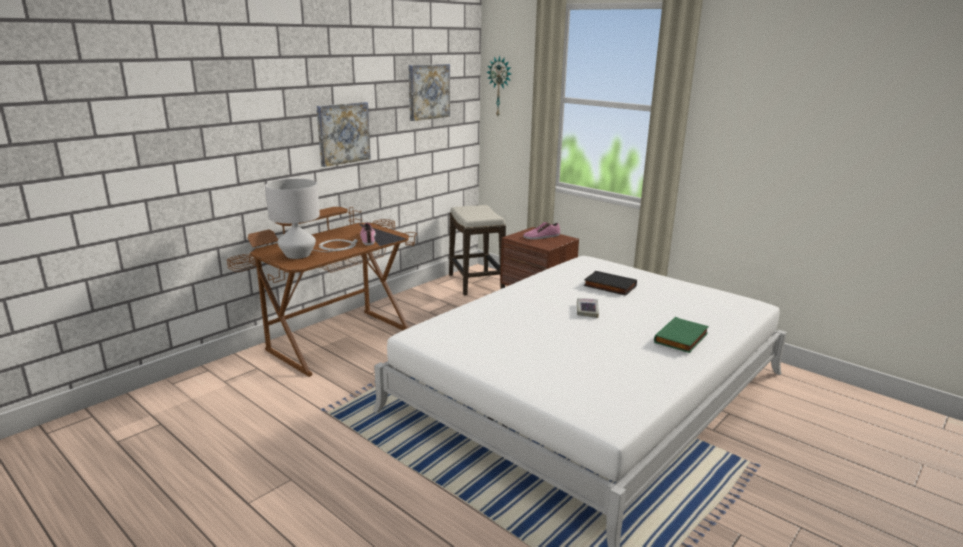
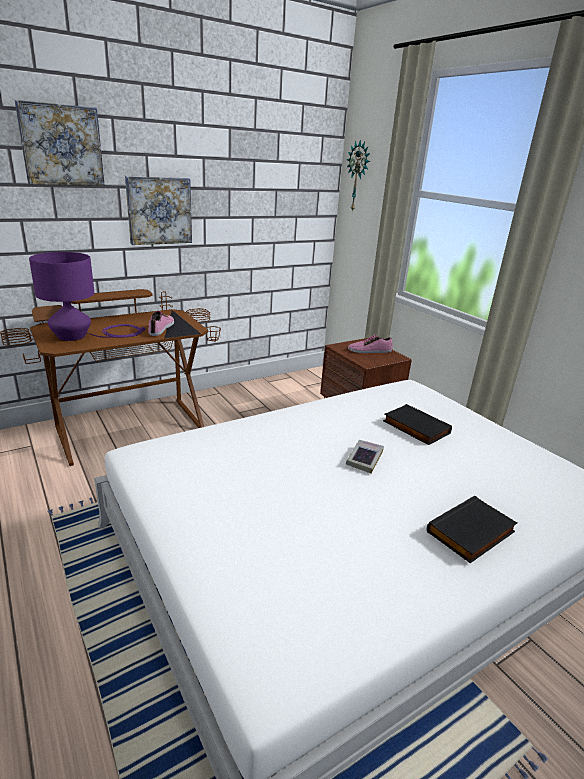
camera: 15 degrees right, 5 degrees up
grey table lamp [265,179,358,259] -> purple table lamp [29,252,145,341]
picture [409,64,450,121] -> picture moved to [14,100,105,186]
stool [449,205,506,295] -> none
green book [654,317,709,353] -> black book [427,496,517,563]

